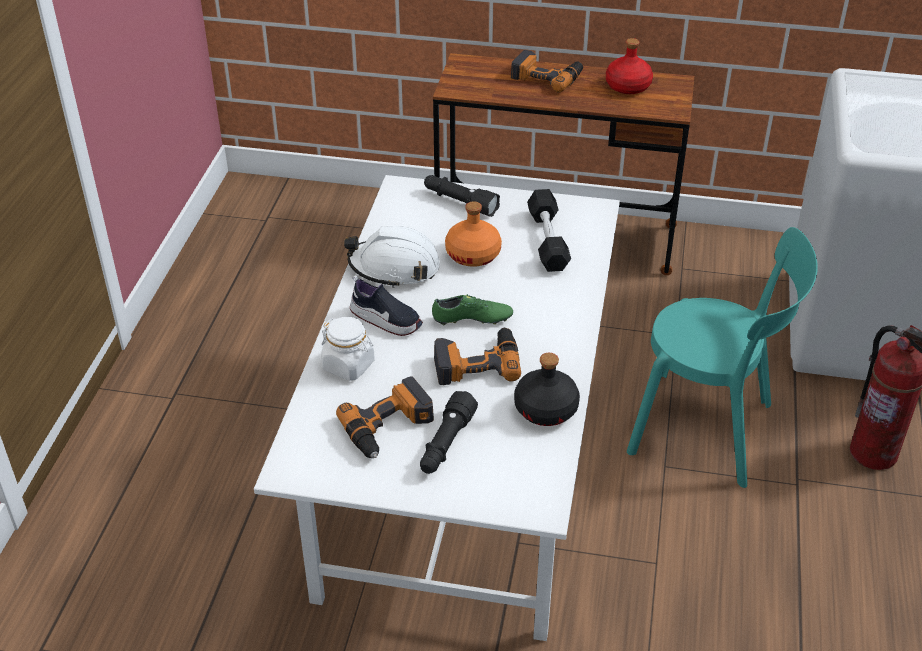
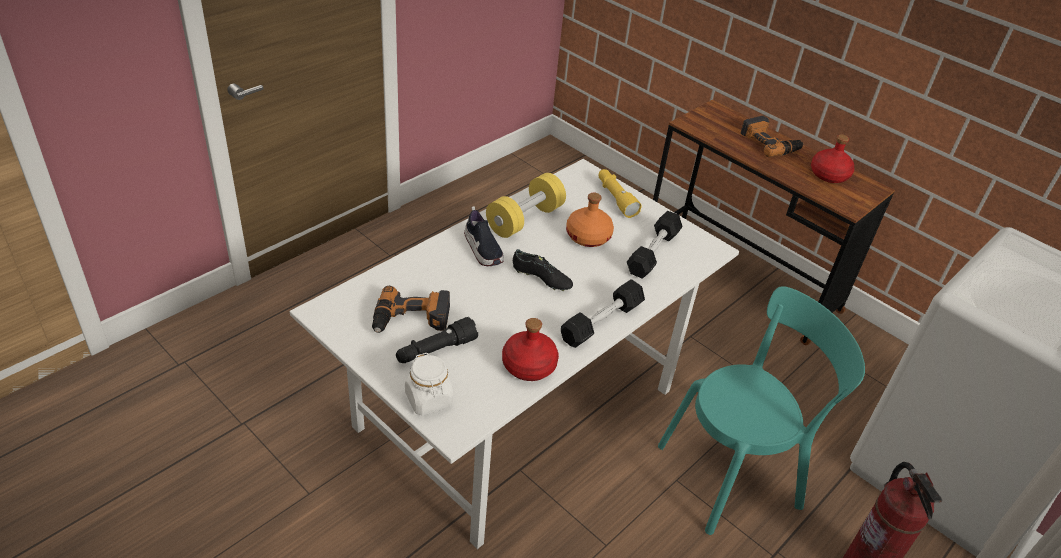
camera: 30 degrees right, 0 degrees up
white jar [321,317,375,381] -> white jar moved to [405,353,453,415]
white hard hat [344,226,440,288] -> yellow dumbbell [486,173,566,238]
black flashlight [424,175,500,217] -> yellow flashlight [599,169,642,218]
green shoe [432,294,513,325] -> black shoe [513,249,573,291]
power drill [434,328,521,385] -> none
black bottle [514,353,580,426] -> red bottle [502,318,559,381]
turquoise chair [627,227,818,488] -> turquoise chair turned 75 degrees counterclockwise [658,286,865,535]
none -> black dumbbell [561,279,645,348]

